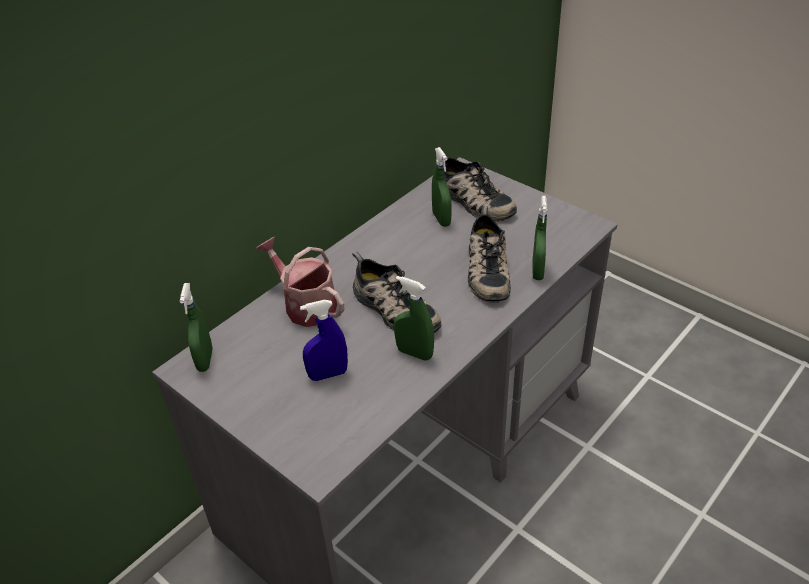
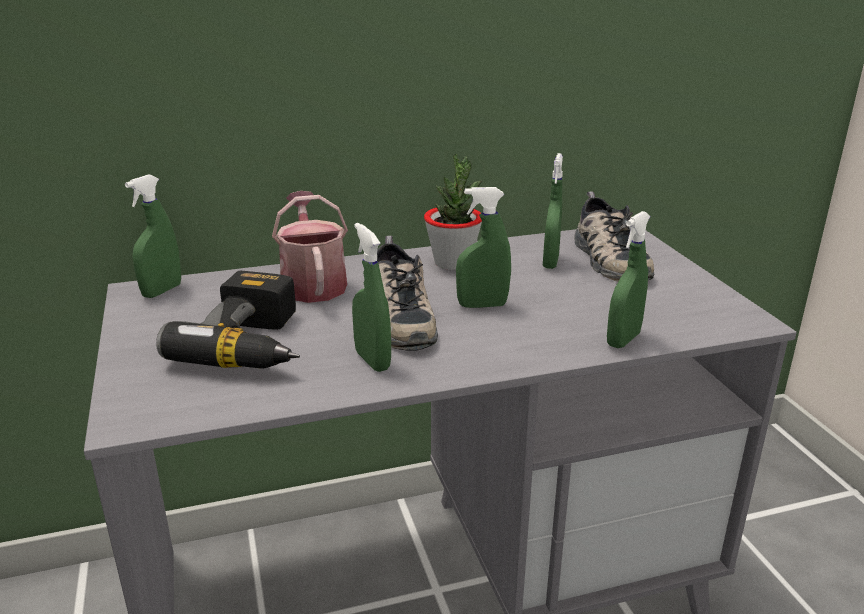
camera: 30 degrees right, 15 degrees down
blue spray bottle [300,300,348,381] -> power drill [156,271,300,368]
shoe [468,206,511,303] -> none
none -> potted plant [424,154,482,270]
none -> green spray bottle [456,187,511,308]

